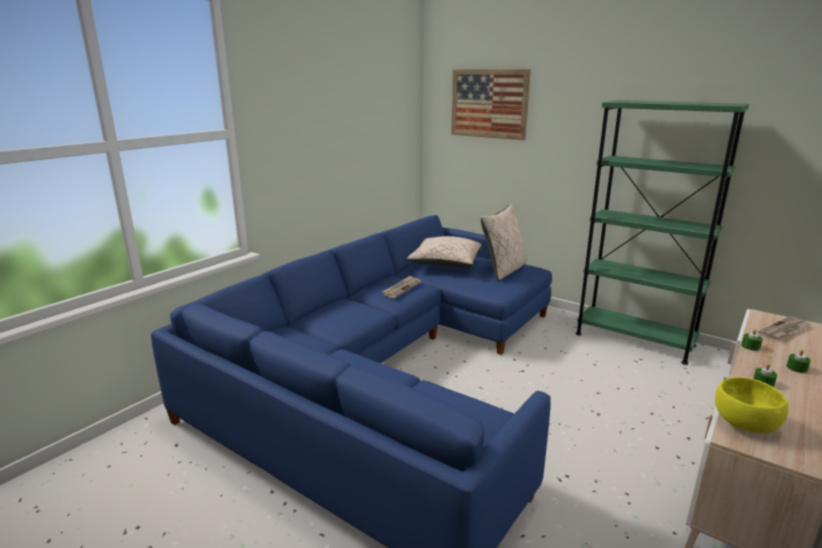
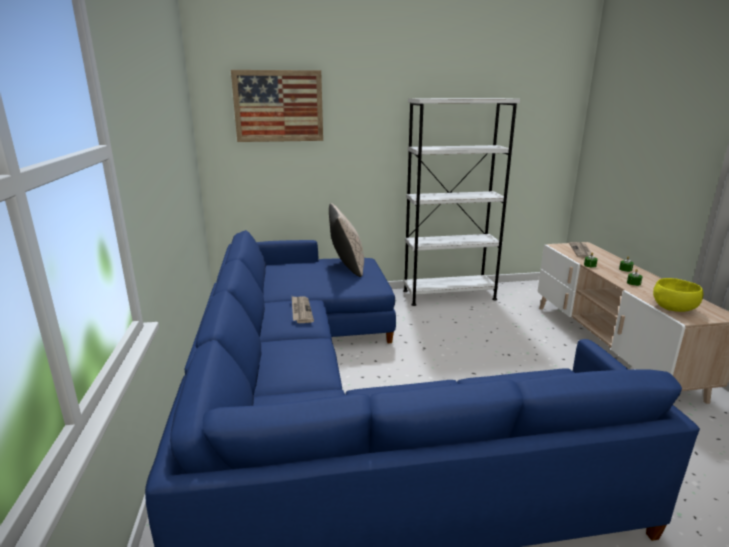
camera: 45 degrees left, 0 degrees up
beige pillow [407,236,482,268] -> none
green bookcase [576,100,749,365] -> white bookcase [403,98,520,306]

